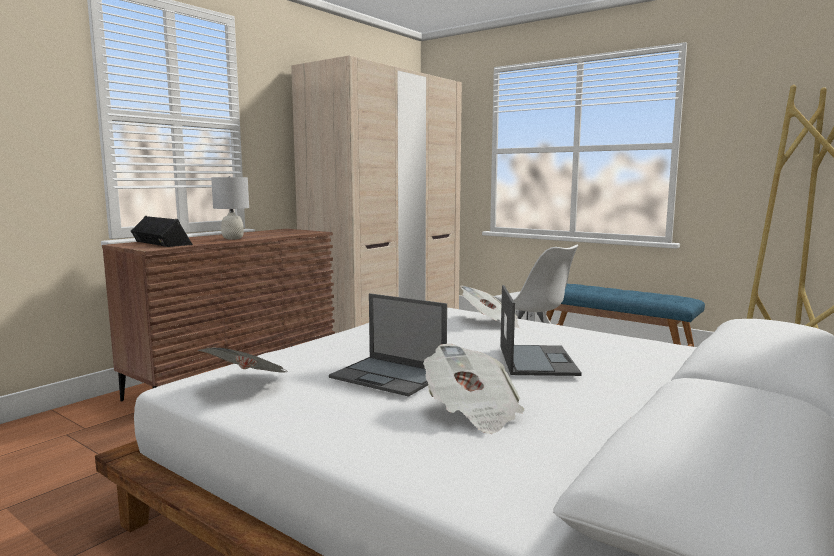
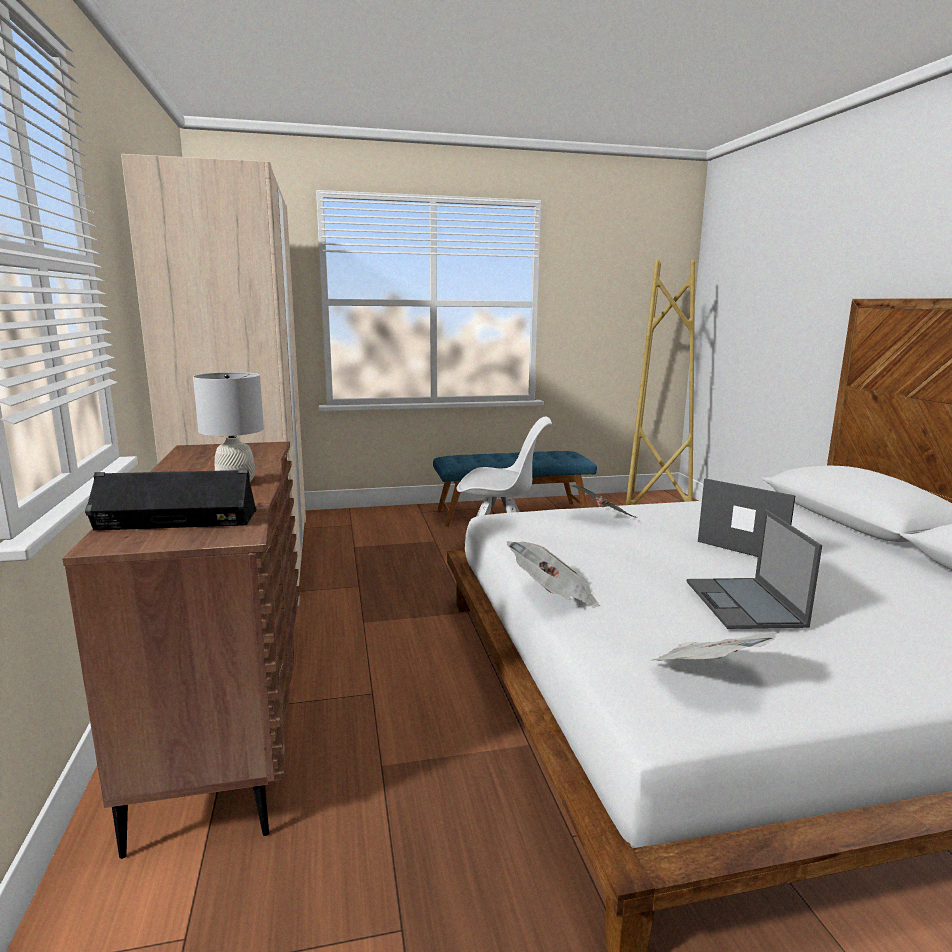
camera: 50 degrees left, 5 degrees up
laptop [329,293,447,397] -> laptop turned 105 degrees clockwise [687,509,822,629]
newspaper [423,344,524,434] -> newspaper moved to [507,541,600,607]

